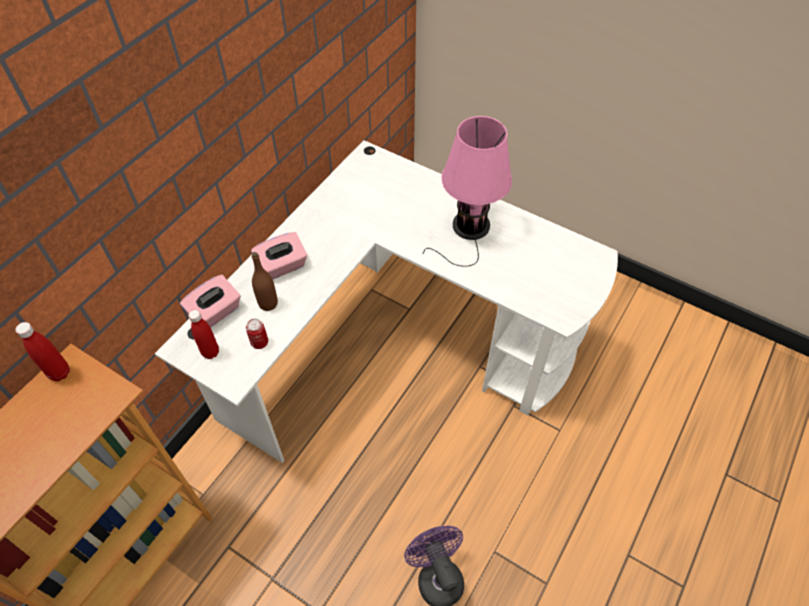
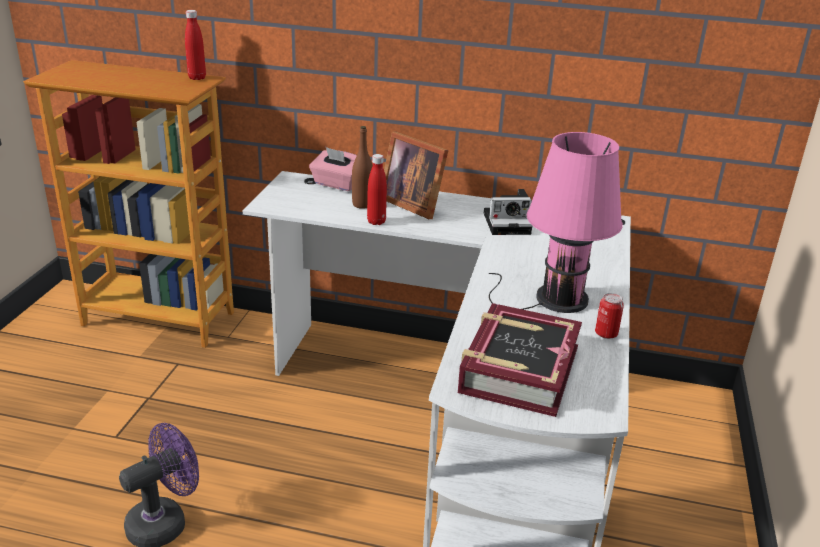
camera: 70 degrees right, 25 degrees down
red bottle [188,310,219,359] -> red bottle moved to [367,154,387,225]
can [246,318,268,349] -> can moved to [595,293,624,339]
pink tissue box [251,232,307,279] -> picture frame [384,131,448,219]
none -> book [458,303,582,417]
none -> camera [484,189,533,235]

